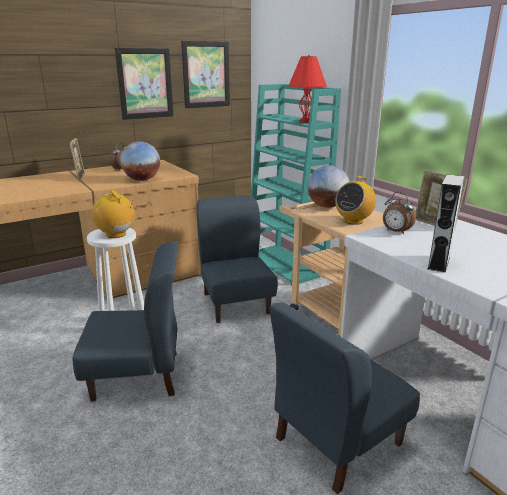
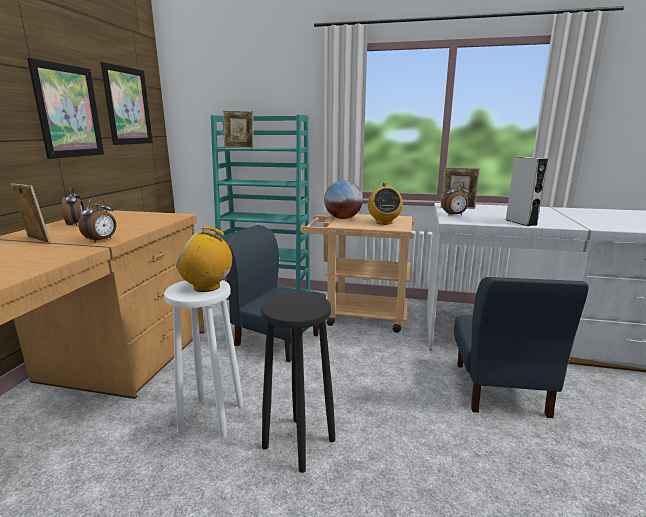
camera: 45 degrees left, 5 degrees down
blue chair [72,241,178,402] -> black stool [261,292,335,473]
globe [120,141,160,181] -> none
red table lamp [288,55,327,123] -> none
none -> alarm clock [78,197,116,243]
none -> picture frame [223,111,254,148]

